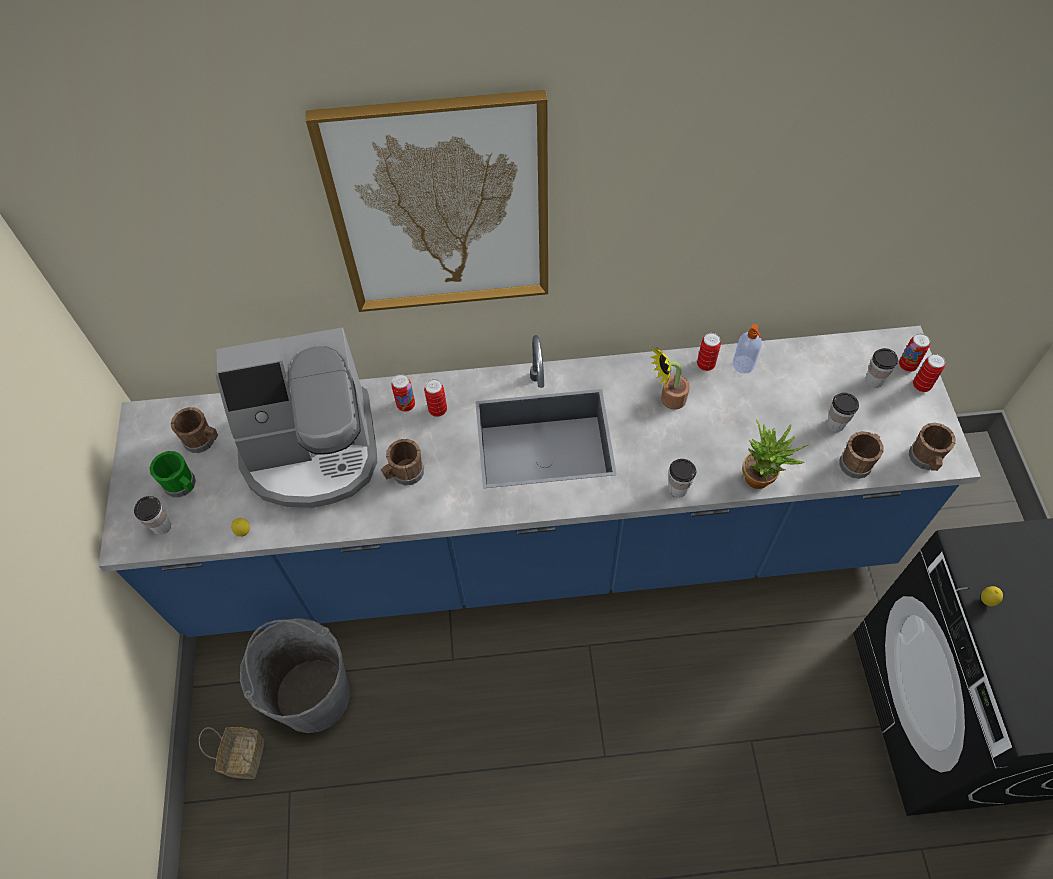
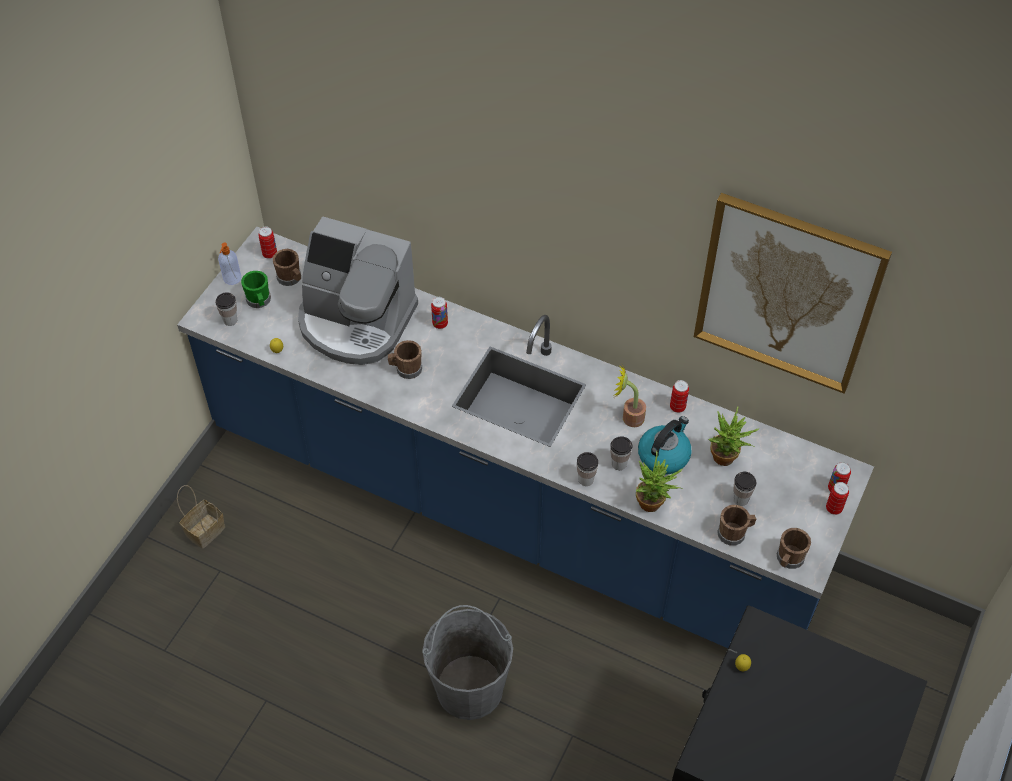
camera: 30 degrees right, 5 degrees down
grey bucket [240,618,350,733] -> grey bucket moved to [422,605,513,720]
picture [306,90,548,312] -> picture moved to [694,193,892,394]
can [424,379,447,417] -> can moved to [258,227,277,259]
soap dispenser [732,324,762,373] -> soap dispenser moved to [218,242,241,285]
cup [865,348,898,388] -> cup moved to [610,437,632,470]
none -> kettle [638,416,692,475]
none -> potted plant [709,406,759,466]

